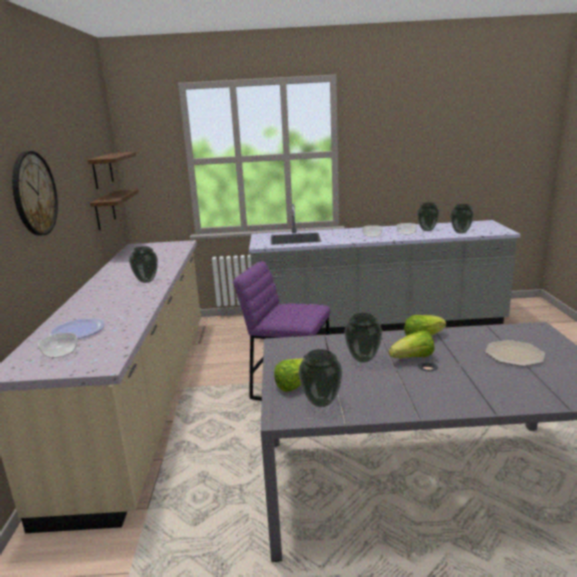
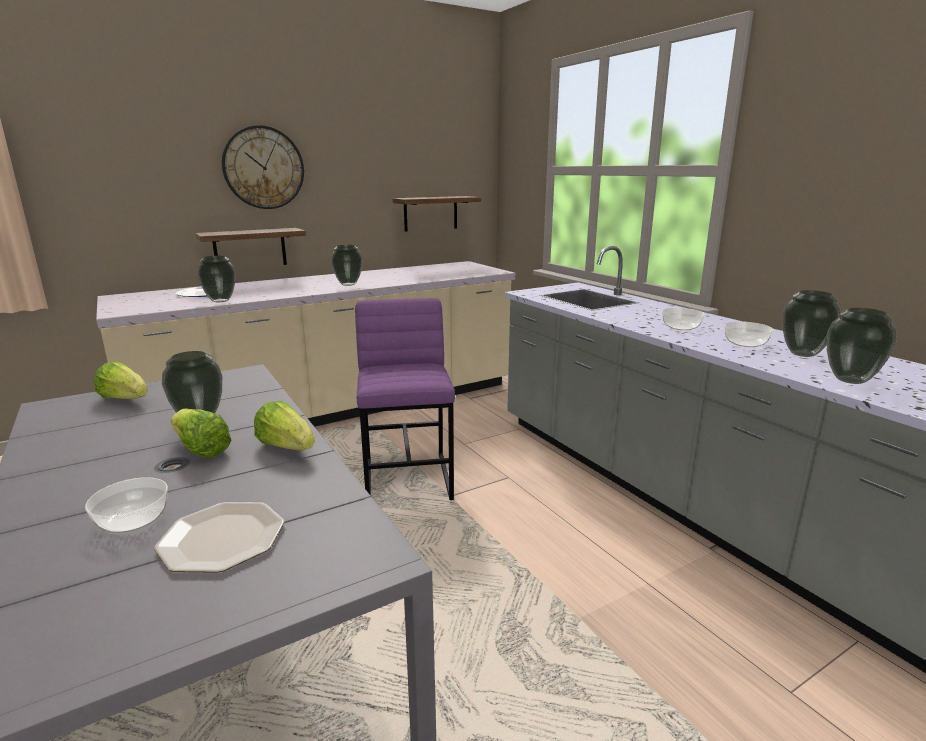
camera: 60 degrees right, 0 degrees up
bowl [38,333,77,358] -> bowl moved to [85,477,168,533]
shelf [88,152,136,189] -> shelf moved to [195,228,306,265]
vase [299,349,343,407] -> vase moved to [197,256,236,302]

